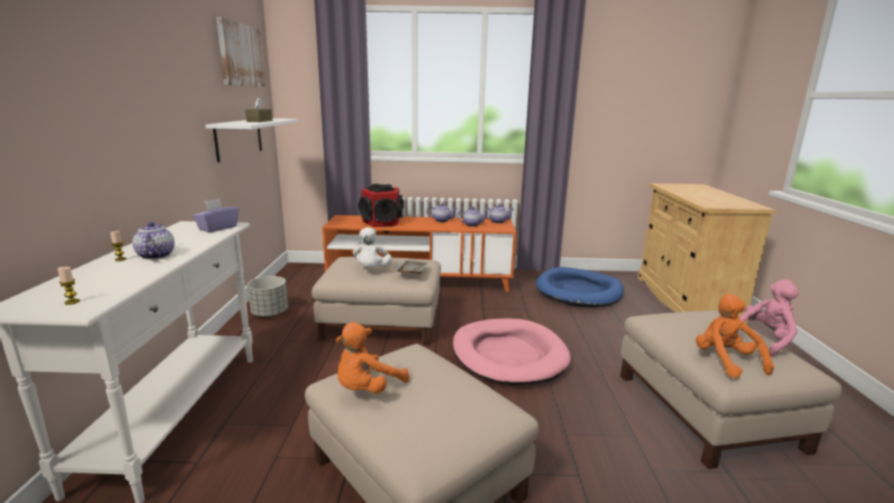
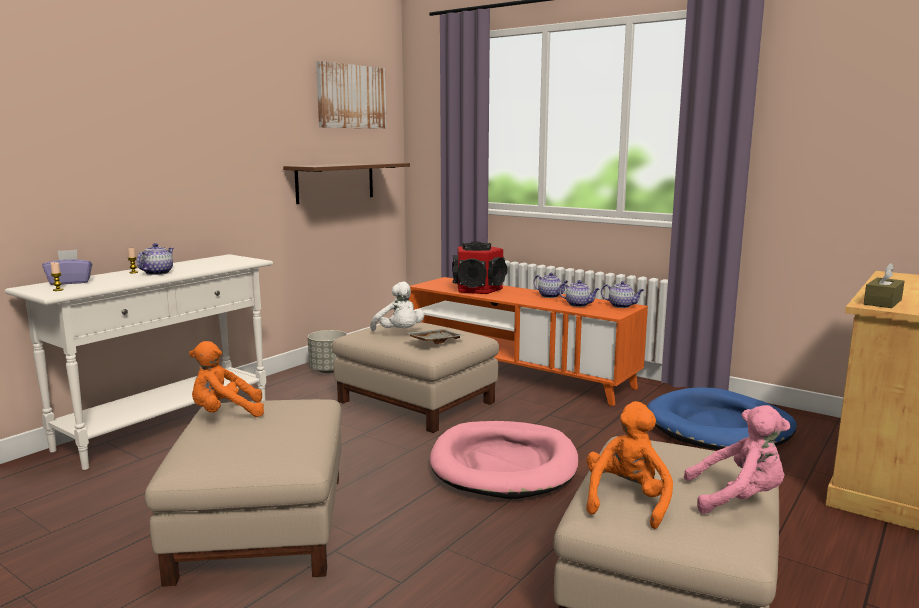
camera: 35 degrees right, 5 degrees down
purple tissue box [193,198,239,232] -> purple tissue box moved to [42,249,92,285]
white shelf [205,118,298,162] -> brown shelf [283,162,410,204]
brown tissue box [245,97,273,122] -> brown tissue box moved to [864,263,905,308]
white plush toy [353,227,392,267] -> white plush toy turned 75 degrees counterclockwise [370,282,424,331]

